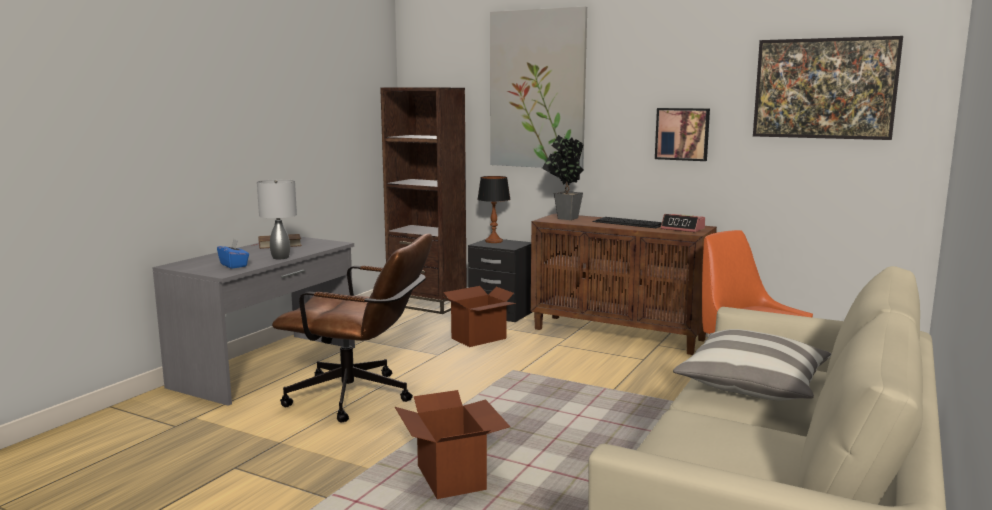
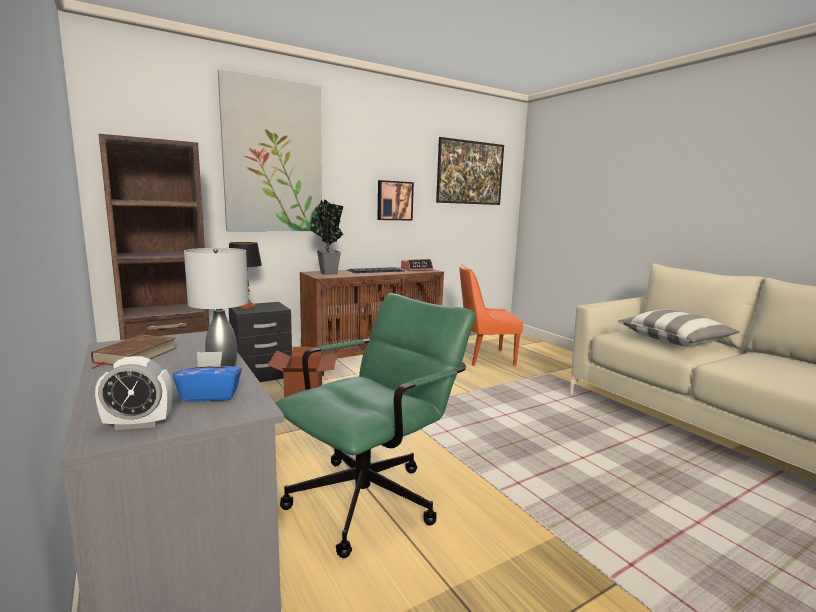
camera: 60 degrees left, 0 degrees up
brown office chair [272,234,433,422] -> green office chair [275,293,475,558]
cardboard box [395,390,510,499] -> none
none -> alarm clock [95,356,172,430]

